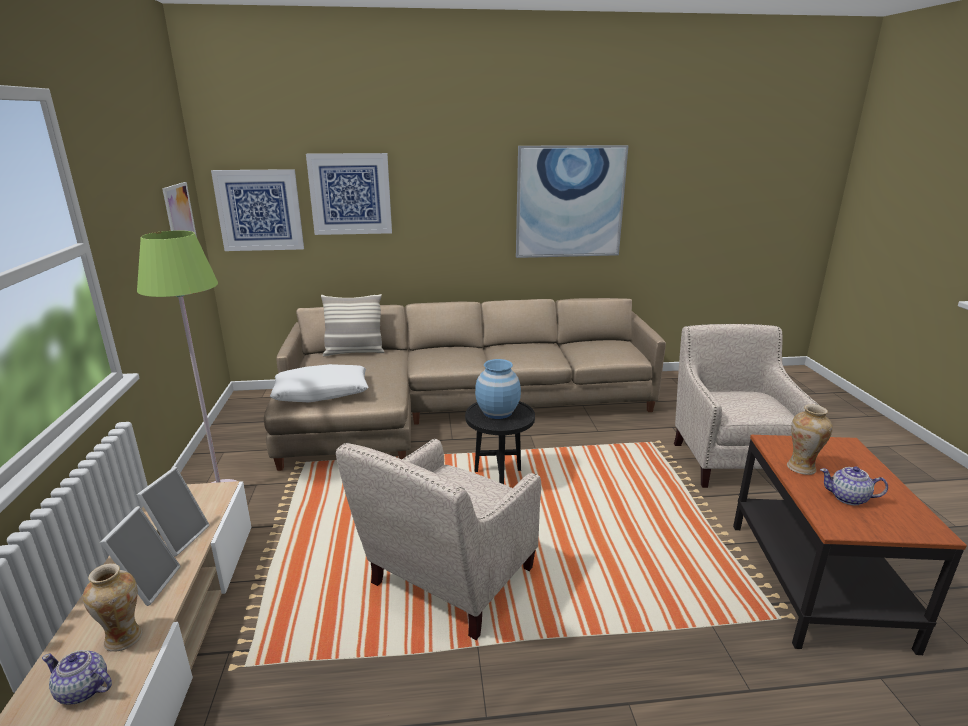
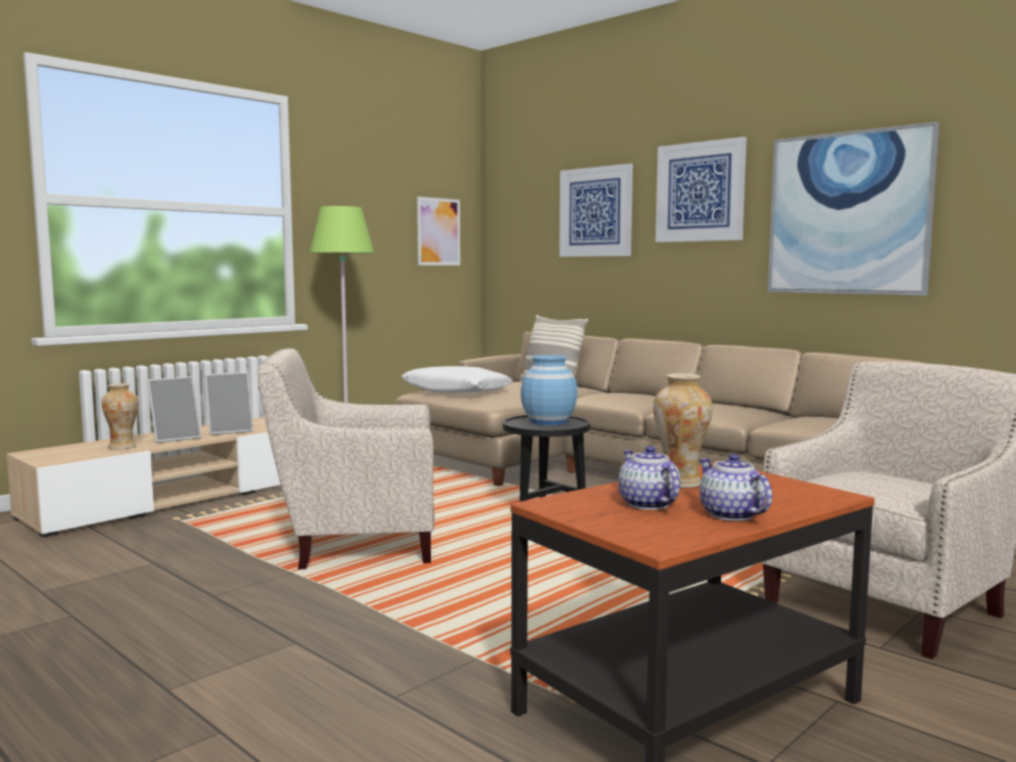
camera: 50 degrees right, 15 degrees down
teapot [42,650,112,705] -> teapot moved to [699,454,772,521]
picture [211,169,304,251] -> picture moved to [655,137,747,242]

